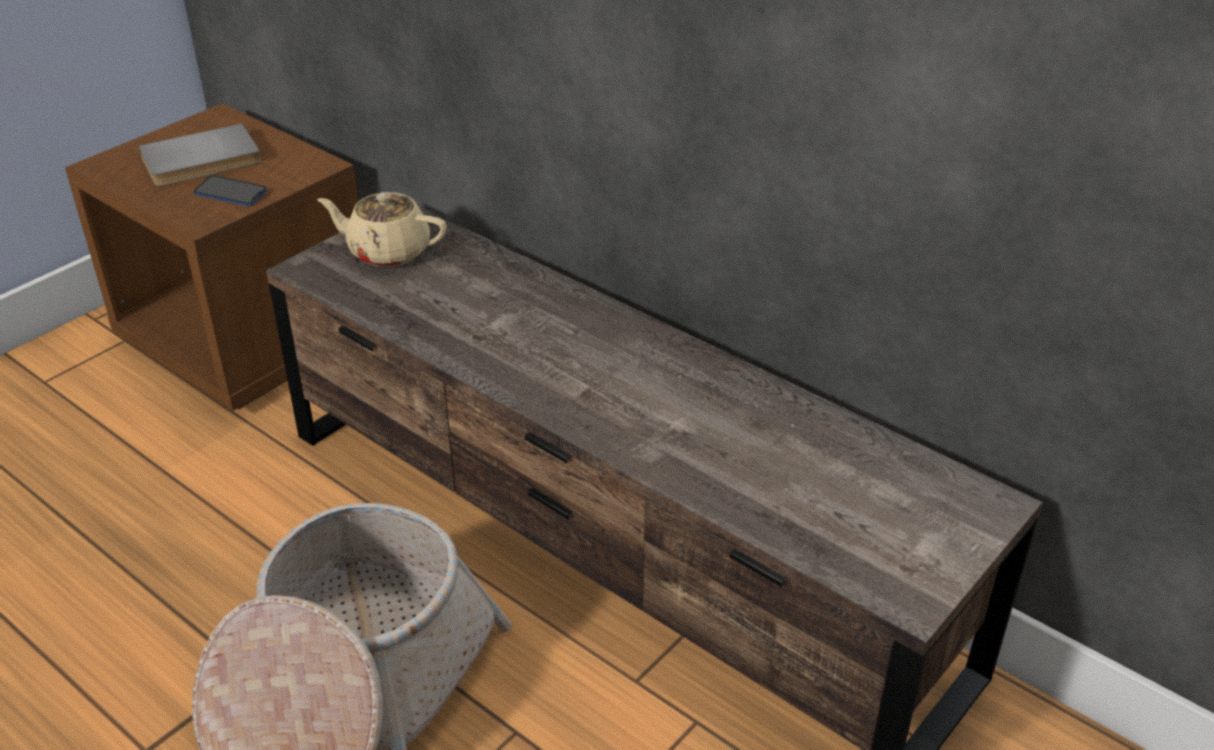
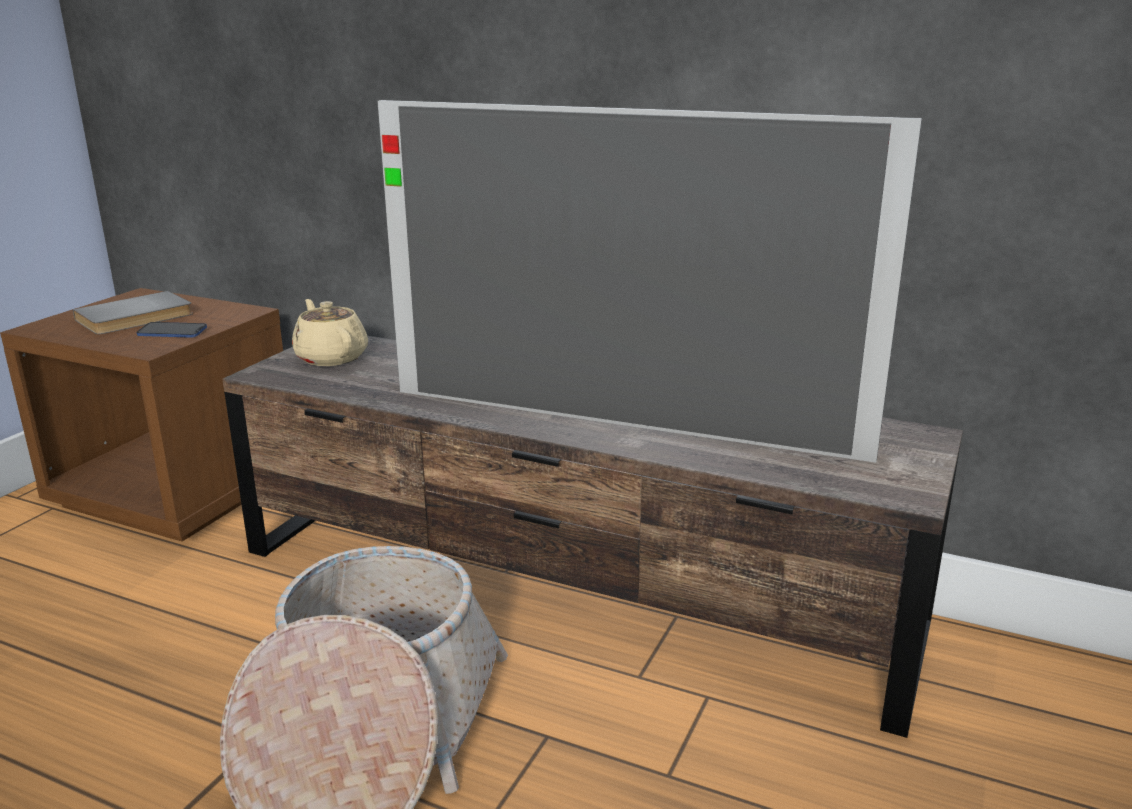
camera: 15 degrees left, 15 degrees down
beige teapot [317,192,447,267] -> beige teapot turned 60 degrees clockwise [292,299,368,366]
none -> television [377,100,922,463]

